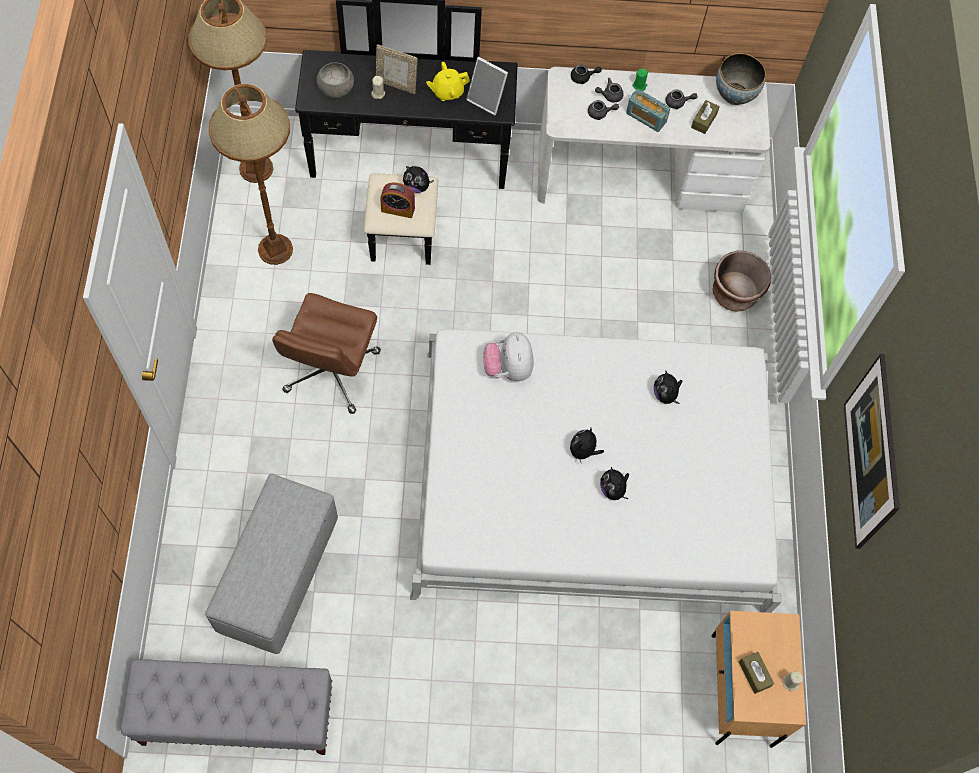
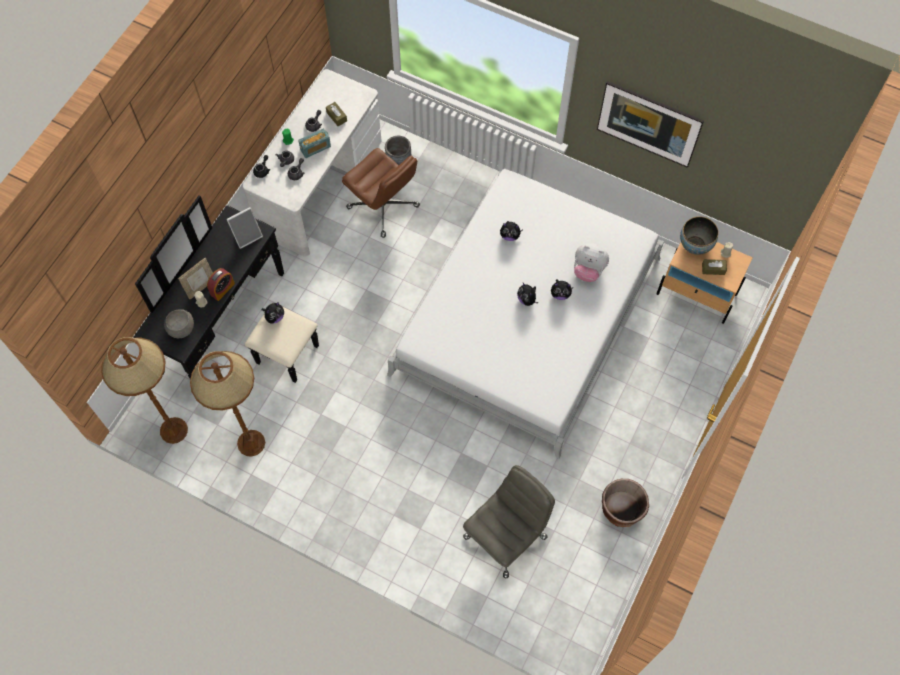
camera: 60 degrees left, 0 degrees up
grey bench [121,659,332,755] -> none
grey ottoman [205,474,338,654] -> grey office chair [463,465,555,578]
brown office chair [272,293,381,414] -> brown office chair moved to [342,148,420,238]
alarm clock [380,183,415,218] -> alarm clock moved to [207,268,235,301]
yellow teapot [426,62,470,101] -> none
plush toy [483,332,534,381] -> plush toy moved to [574,243,609,282]
brown planter [713,251,771,312] -> brown planter moved to [602,479,649,527]
bowl [716,53,766,105] -> bowl moved to [680,217,718,255]
none -> grey planter [385,136,412,165]

